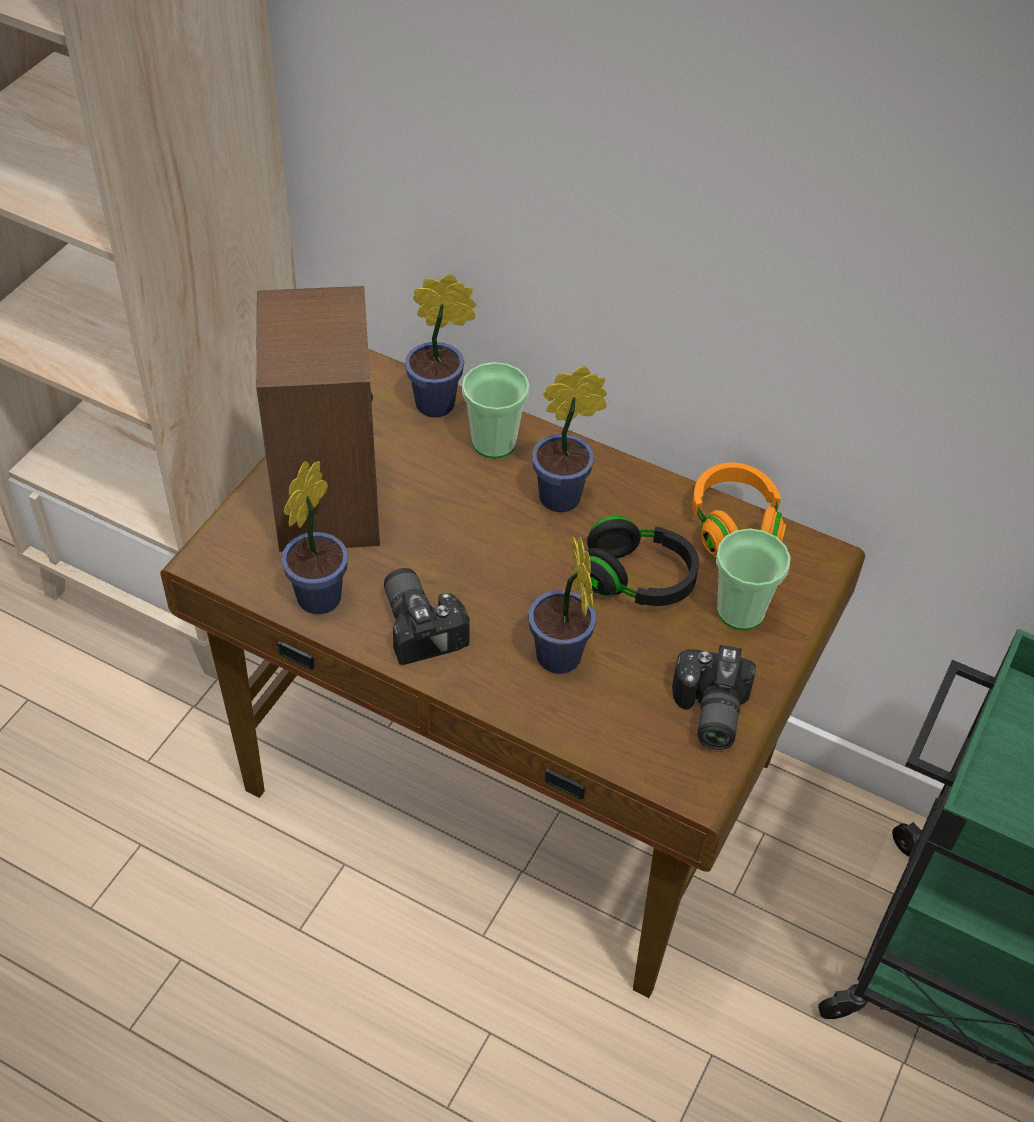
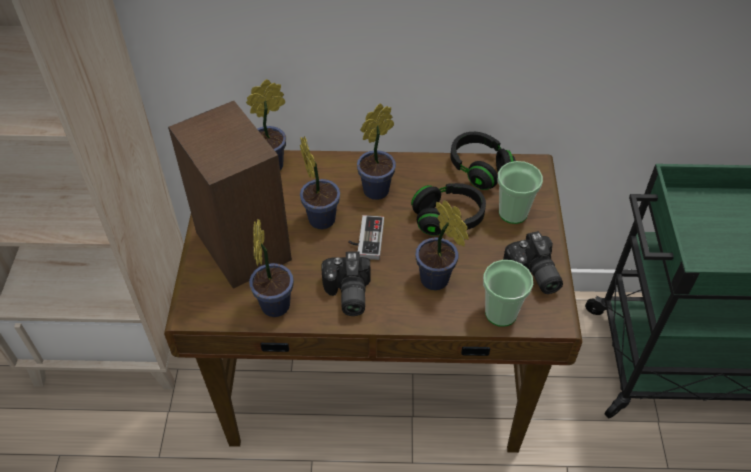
camera: 25 degrees left, 0 degrees up
camera [384,568,470,665] -> camera turned 135 degrees counterclockwise [322,251,371,316]
cup [462,362,530,459] -> cup moved to [483,260,533,327]
orange headphones [692,463,786,558] -> black headphones [450,132,516,190]
none -> potted plant [300,136,340,229]
none -> game controller [348,215,384,260]

